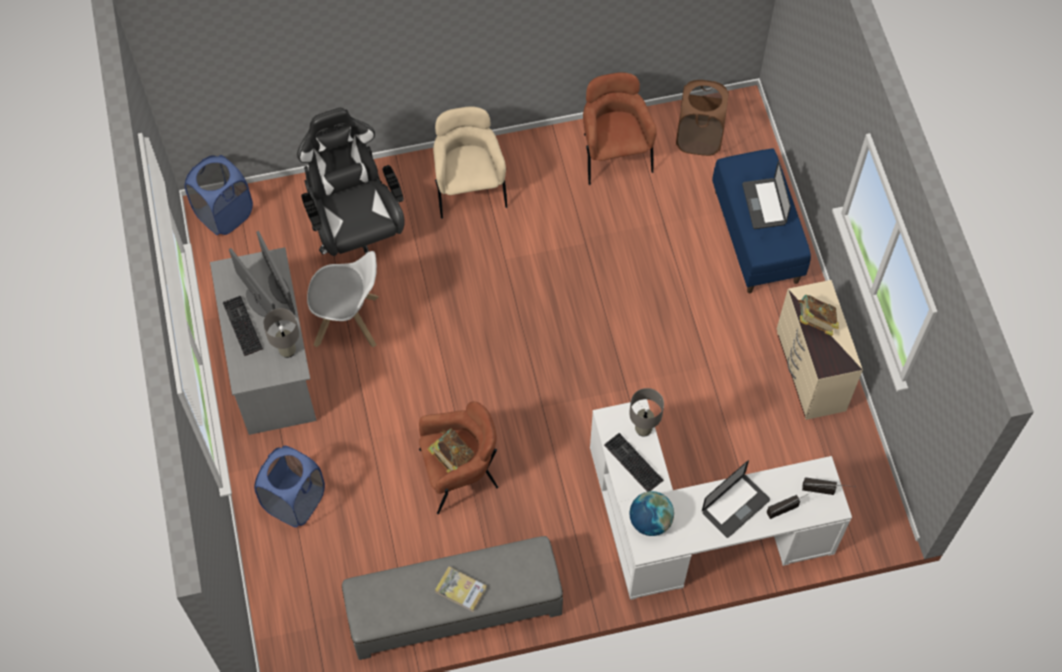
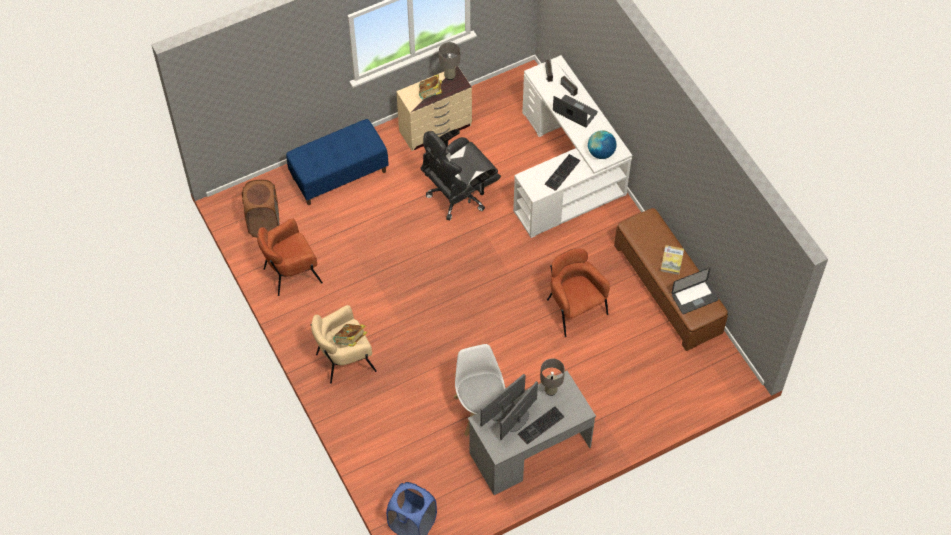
camera: 105 degrees left, 5 degrees down
blue laundry basket [254,446,325,527] -> none
black office chair [297,108,405,256] -> black office chair moved to [420,129,501,220]
grey bench [342,536,563,660] -> brown bench [614,208,728,351]
book [427,428,475,473] -> book moved to [333,324,367,347]
grey table lamp [629,388,664,436] -> grey table lamp moved to [439,42,460,80]
laptop [742,161,791,229] -> laptop moved to [671,268,719,314]

